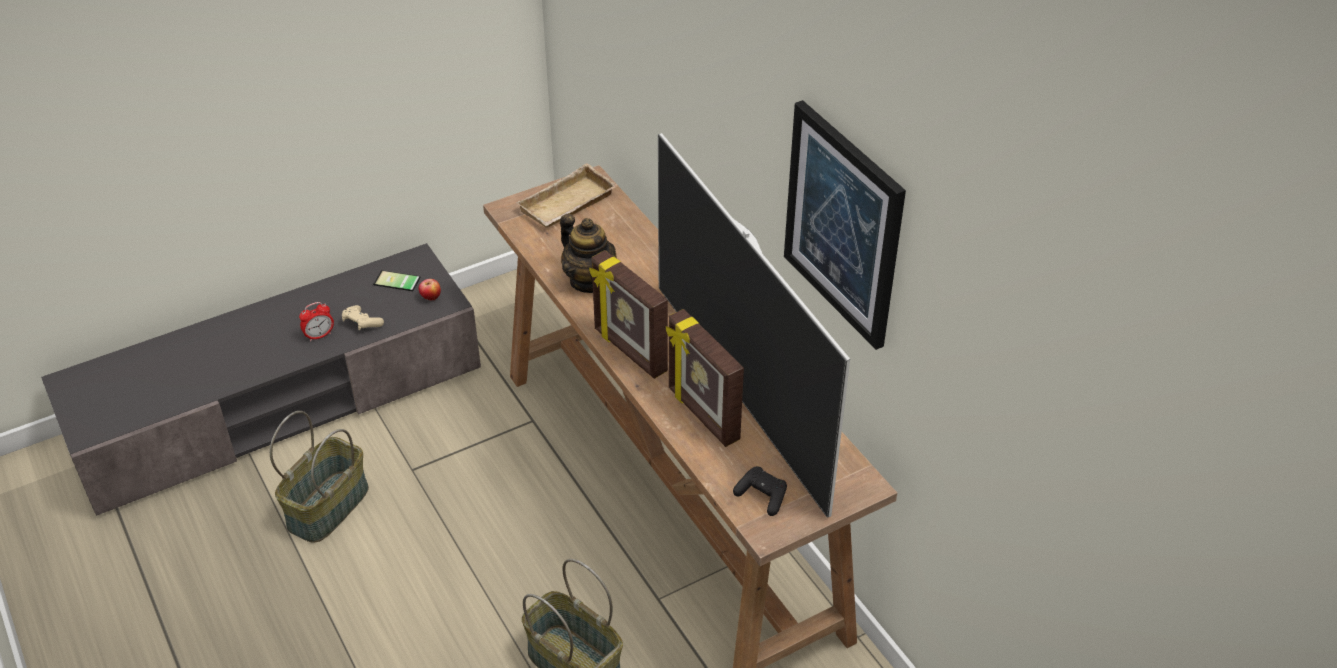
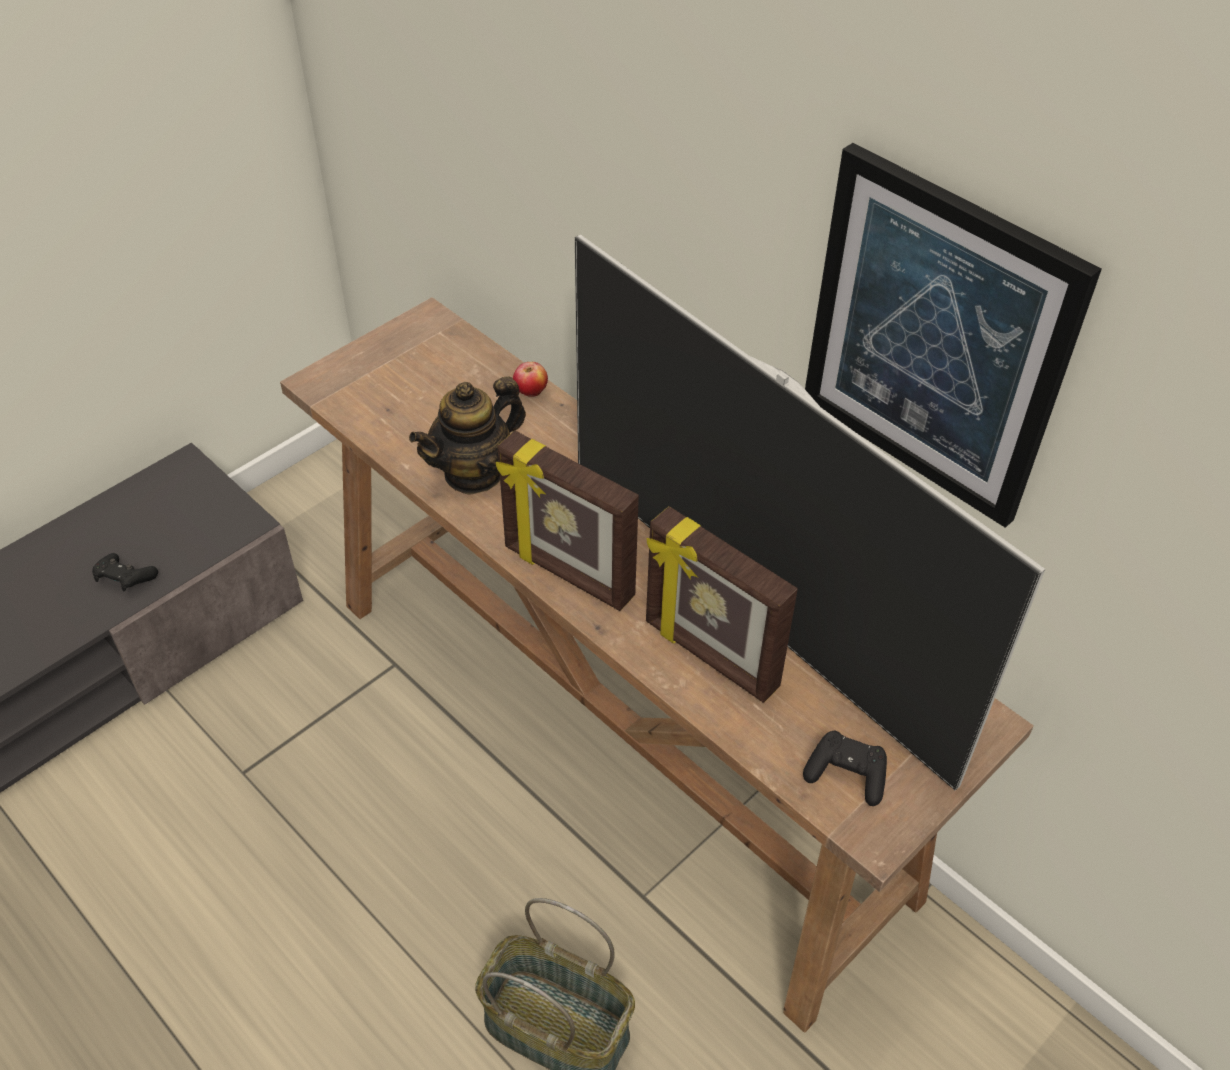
camera: 15 degrees left, 5 degrees up
basket [270,411,369,542] -> none
alarm clock [299,302,334,342] -> none
beige game controller [342,305,384,330] -> black game controller [92,553,158,591]
phone [373,270,421,291] -> none
apple [419,279,441,301] -> apple moved to [513,362,548,397]
beige tray [516,163,618,228] -> none
teapot [560,213,617,293] -> teapot turned 105 degrees clockwise [409,376,526,495]

